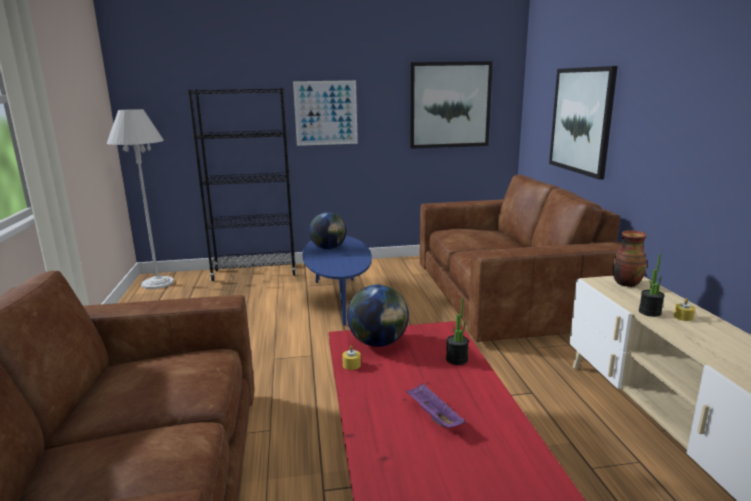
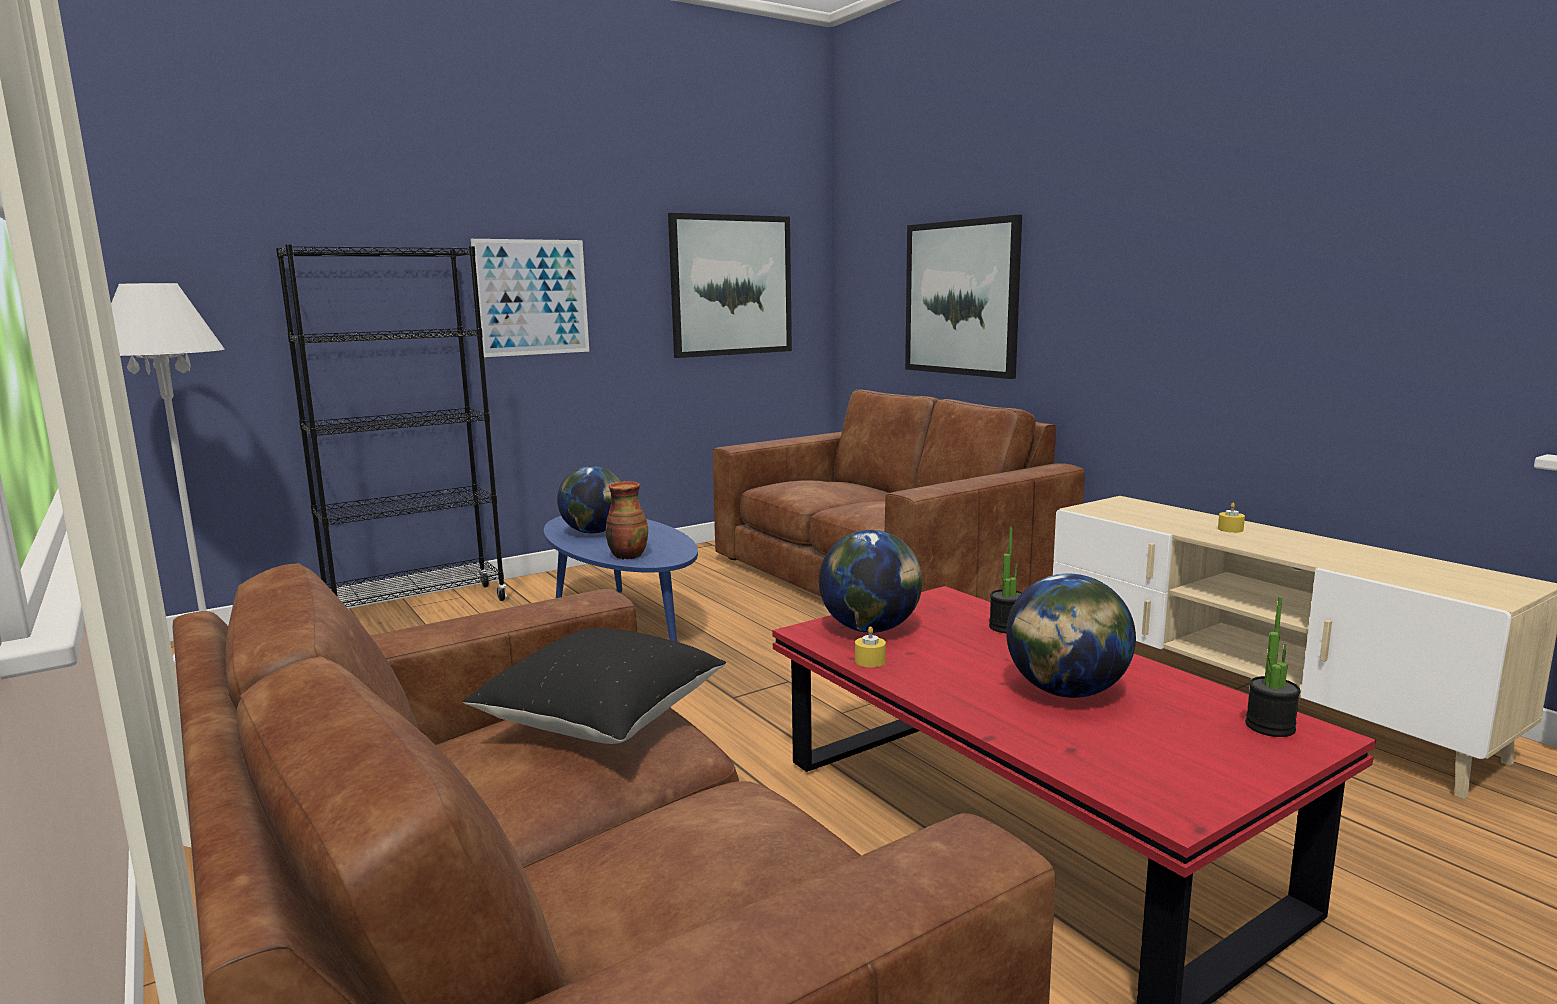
camera: 25 degrees left, 5 degrees down
purple tray [406,384,466,428] -> globe [1006,574,1136,698]
vase [613,230,647,287] -> vase moved to [606,481,648,559]
potted plant [639,254,665,317] -> potted plant moved to [1245,597,1301,737]
none -> black pillow [463,628,726,744]

